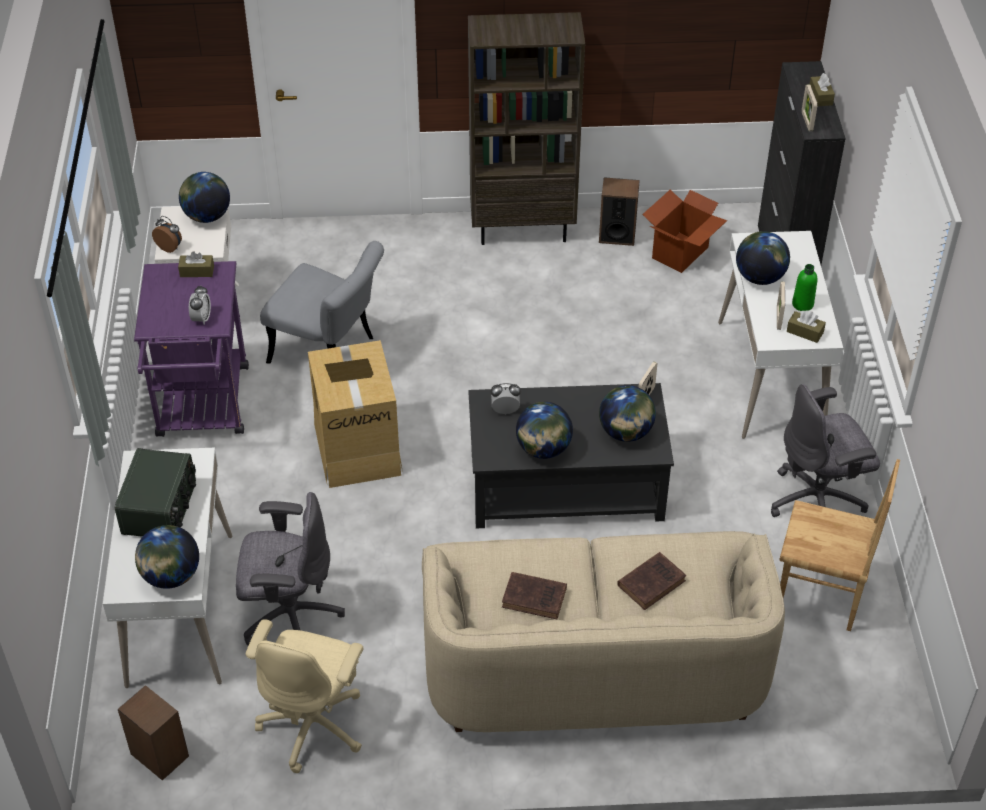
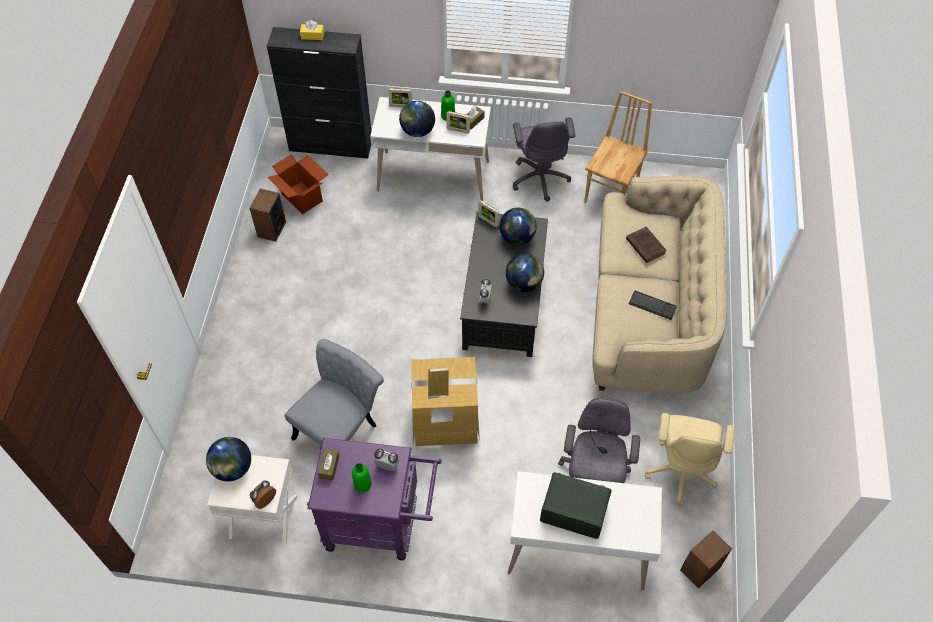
camera: 80 degrees left, 10 degrees up
globe [135,525,199,589] -> none
beige office chair [246,619,363,773] -> beige office chair turned 75 degrees clockwise [645,413,735,506]
brown bookcase [468,12,585,245] -> none
brown book [502,572,567,619] -> keyboard [629,291,677,320]
picture frame [802,84,817,131] -> picture frame moved to [388,88,412,107]
brown tissue box [810,73,835,106] -> yellow tissue box [300,20,324,40]
none -> green bottle [352,463,372,493]

